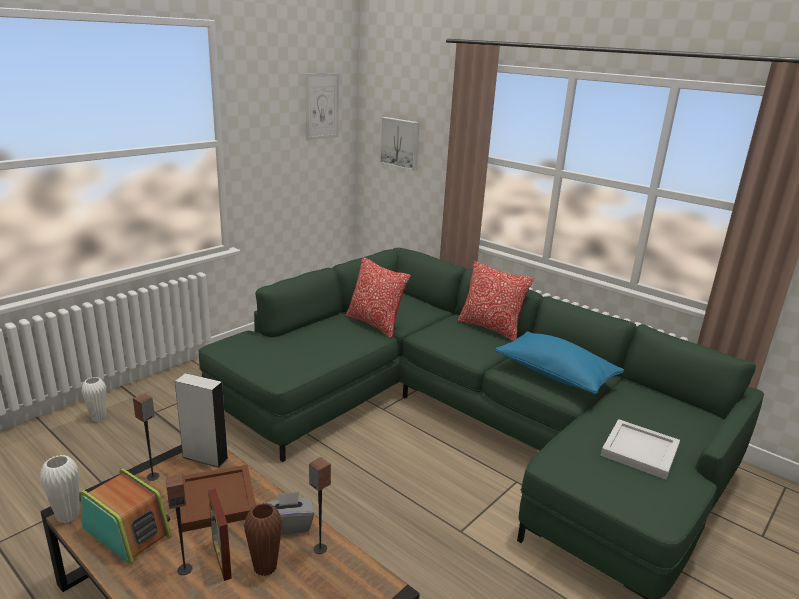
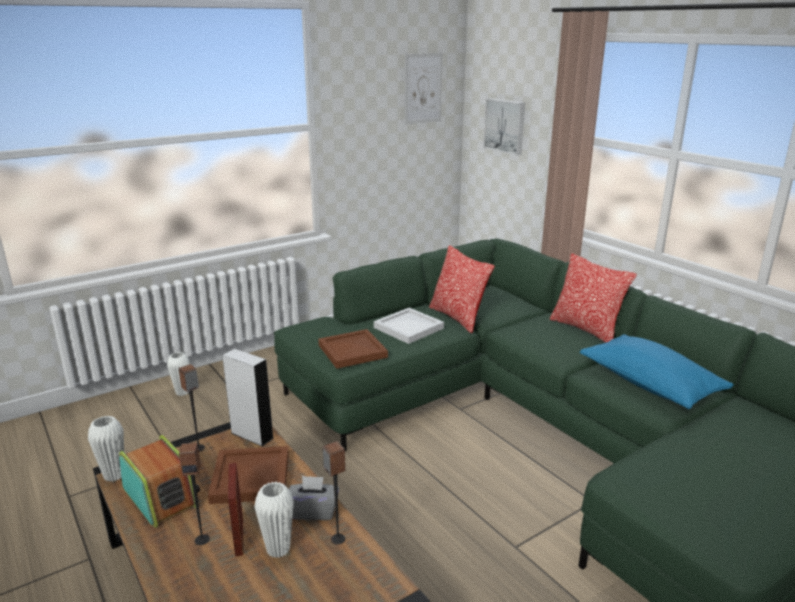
camera: 15 degrees right, 0 degrees up
brown vase [244,503,283,576] -> white vase [254,482,294,558]
white tray [601,419,680,480] -> white tray moved to [374,308,444,344]
none -> brown tray [318,329,388,369]

